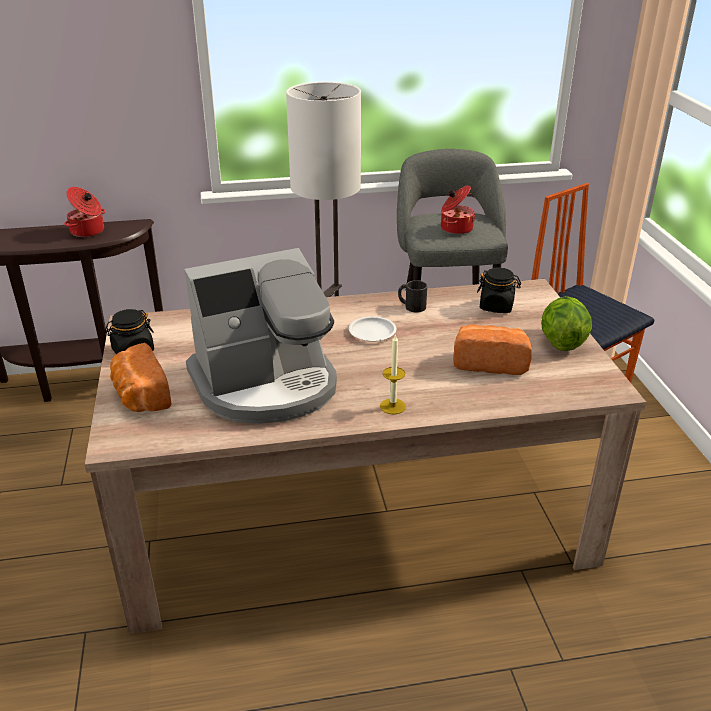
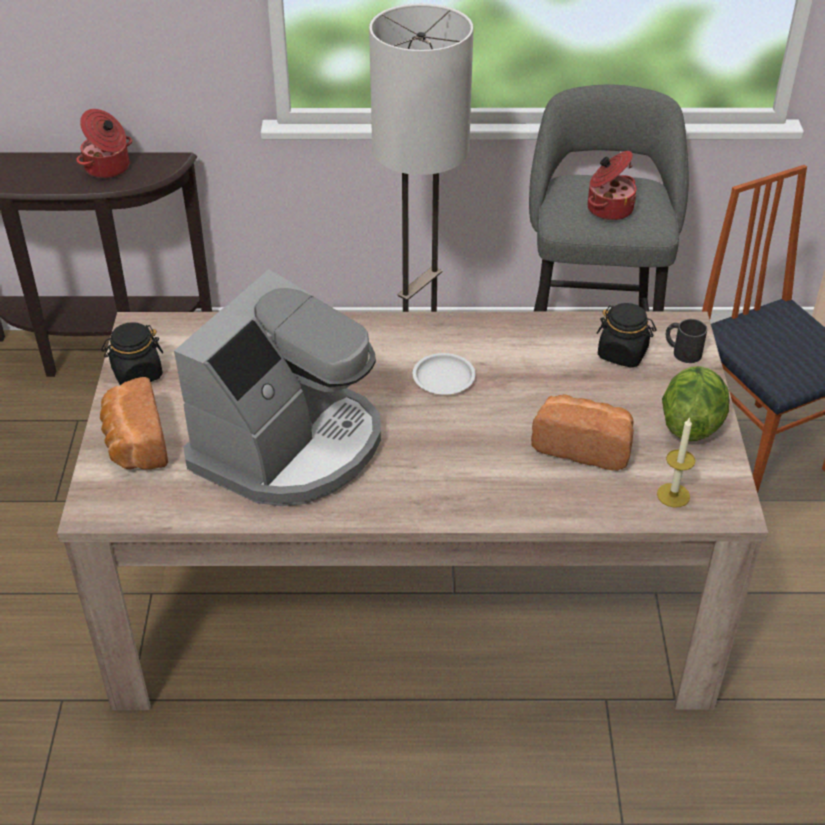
camera: 10 degrees right, 10 degrees up
coffee machine [184,248,337,424] -> coffee machine turned 45 degrees counterclockwise [174,269,381,506]
candle [380,335,406,414] -> candle moved to [657,417,695,508]
black mug [398,280,427,313] -> black mug moved to [666,319,707,363]

